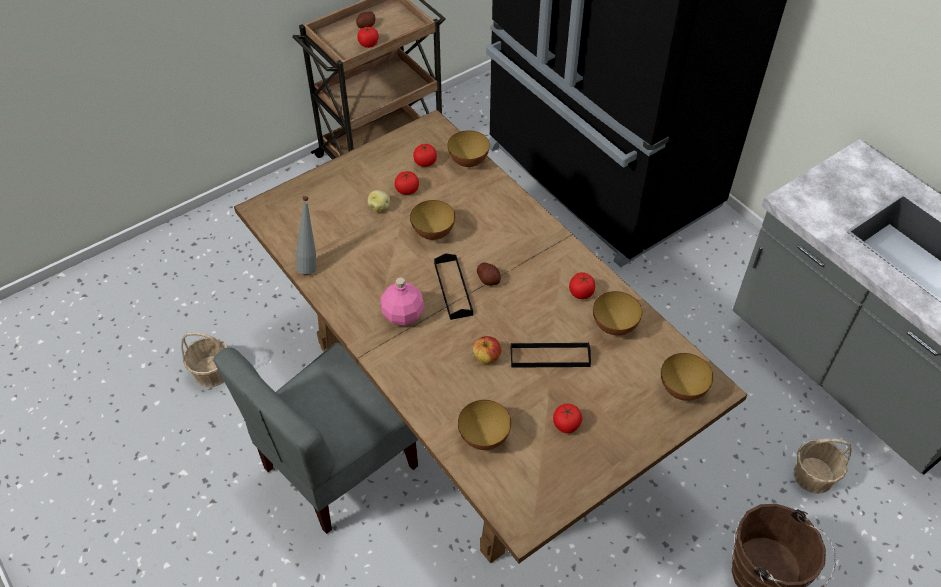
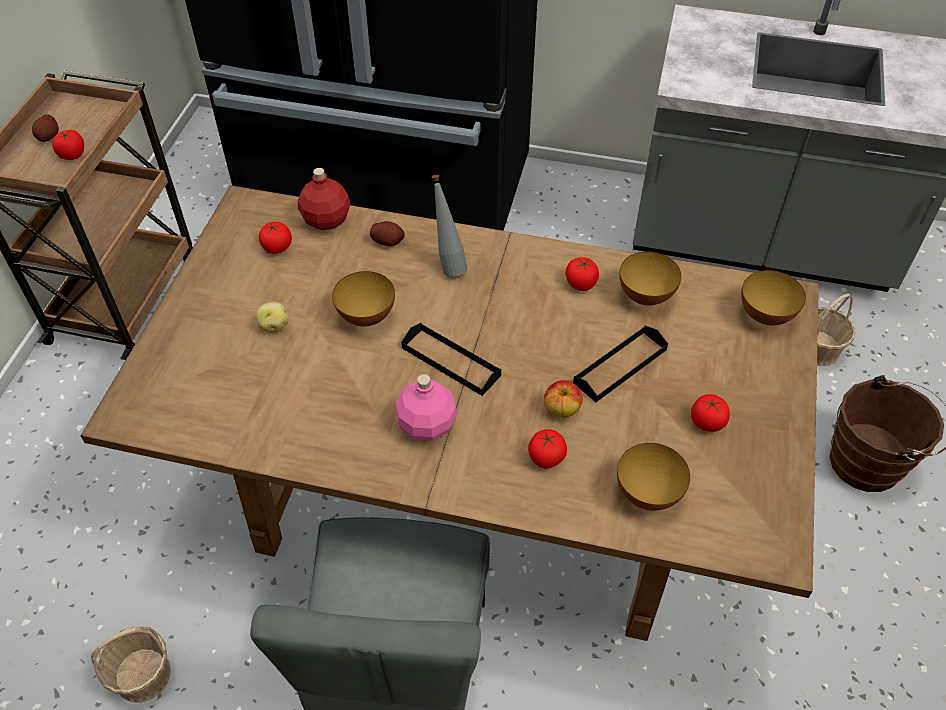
camera: 40 degrees left, 0 degrees up
grey bottle [296,196,316,274] -> grey bottle moved to [432,175,467,277]
tomato [395,171,419,195] -> tomato moved to [528,429,567,469]
bowl [448,130,490,167] -> red bottle [298,168,350,230]
potato [477,262,501,286] -> potato moved to [370,221,405,246]

